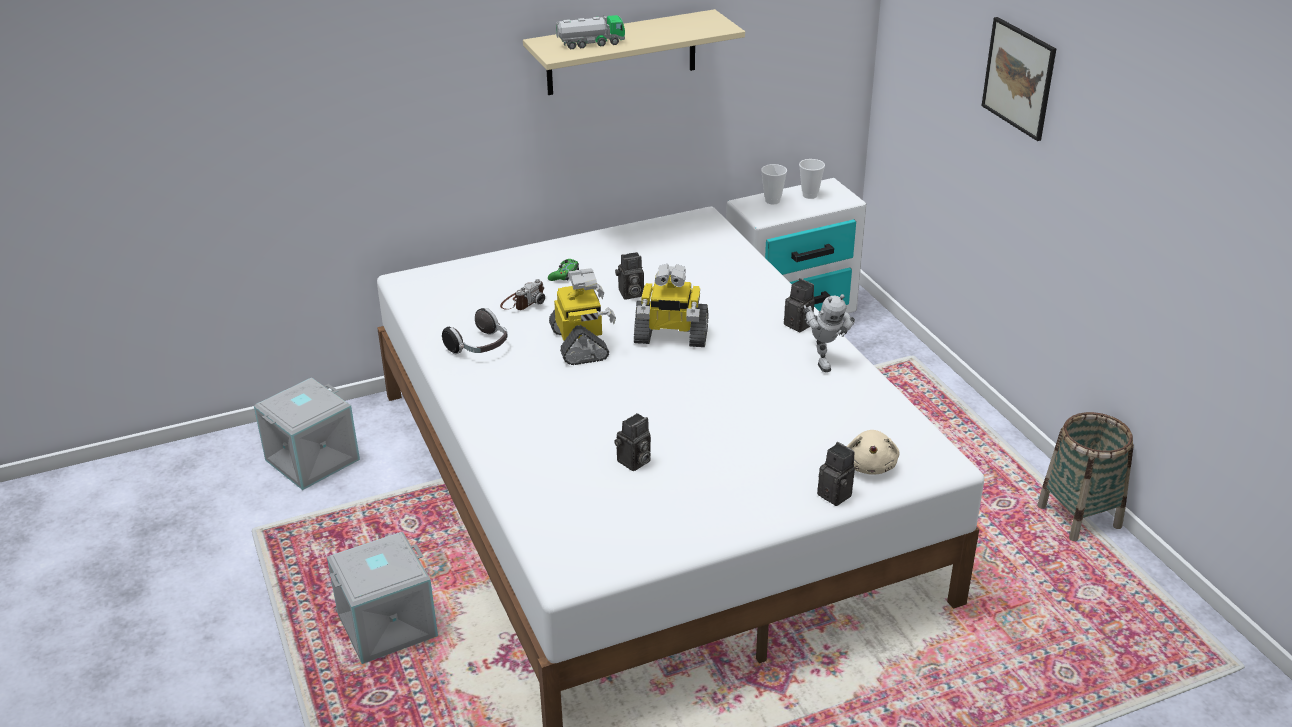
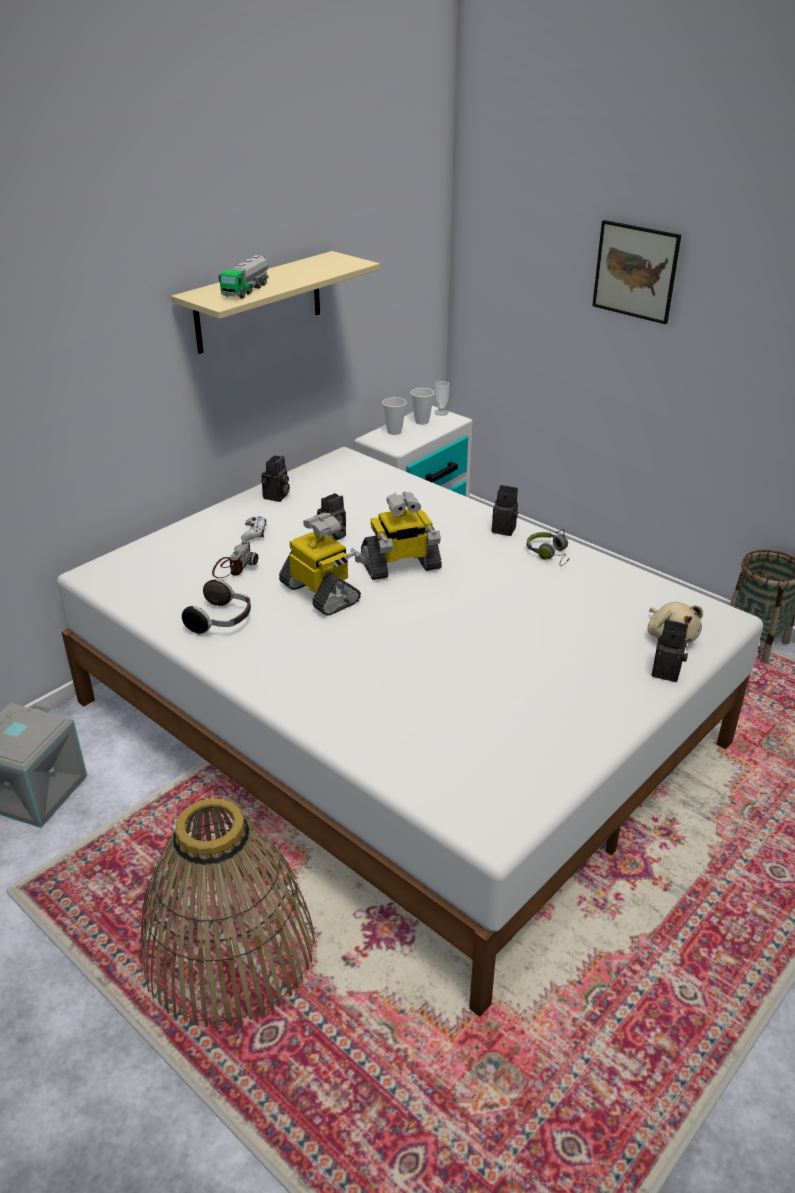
camera: 25 degrees left, 0 degrees up
grey storage box [327,532,438,664] -> basket [140,798,315,1027]
green game controller [548,259,579,281] -> white game controller [241,516,266,541]
toy truck [556,14,625,49] -> toy truck turned 150 degrees clockwise [219,255,269,299]
camera [614,413,651,471] -> camera moved to [261,455,290,502]
toy robot [804,294,855,372] -> grey headphones [527,529,569,566]
none -> cup [434,381,449,416]

